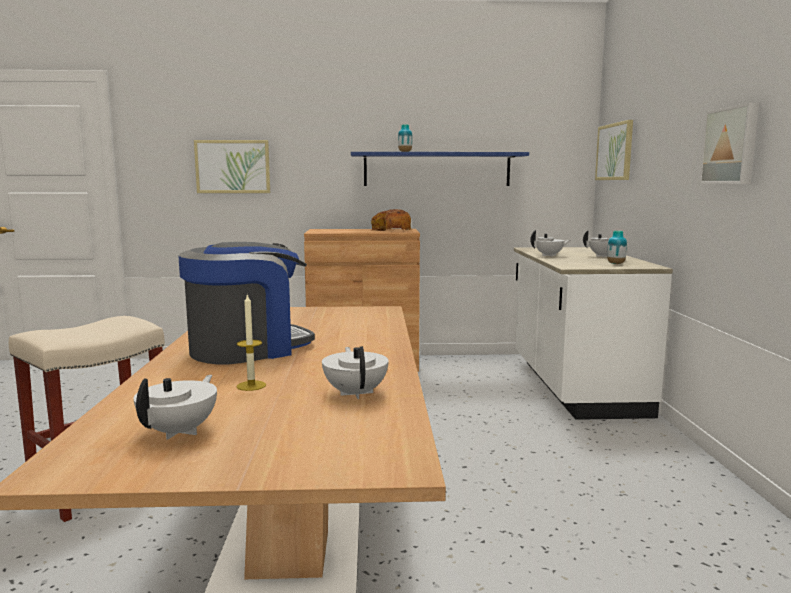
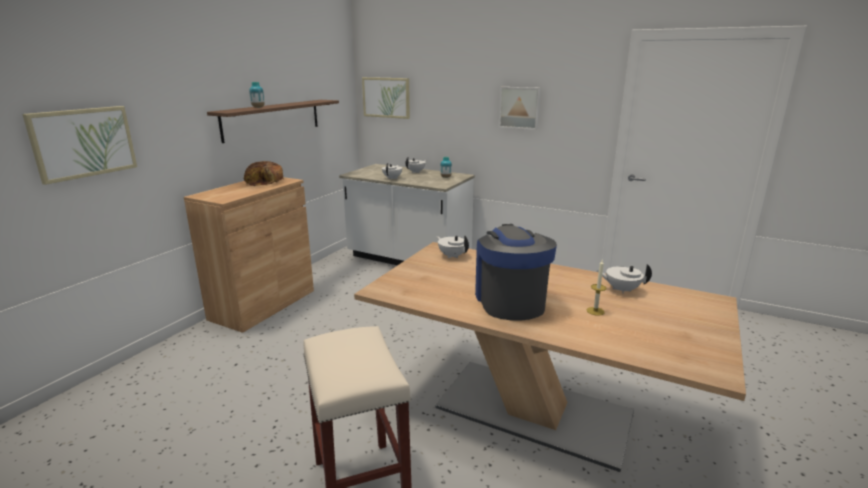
camera: 60 degrees left, 10 degrees up
white teapot [133,375,217,440] -> white teapot moved to [436,236,469,258]
blue shelf [351,152,529,186] -> brown shelf [207,100,339,143]

